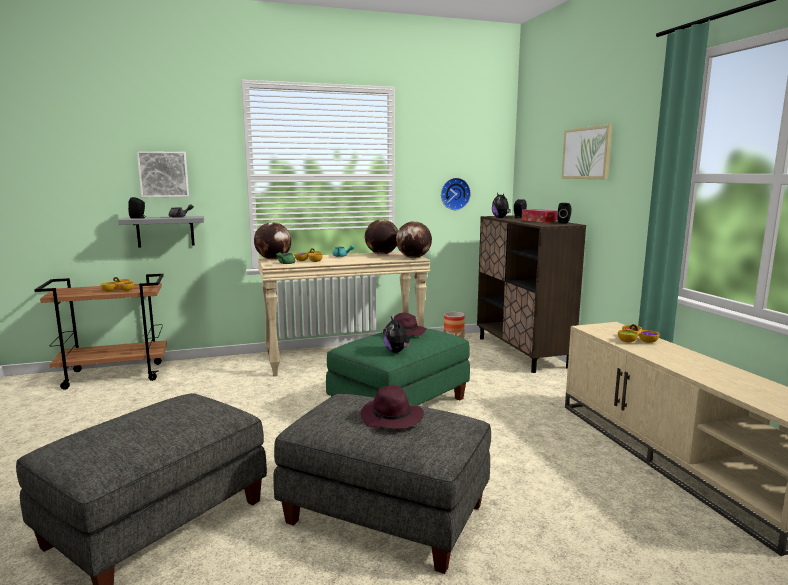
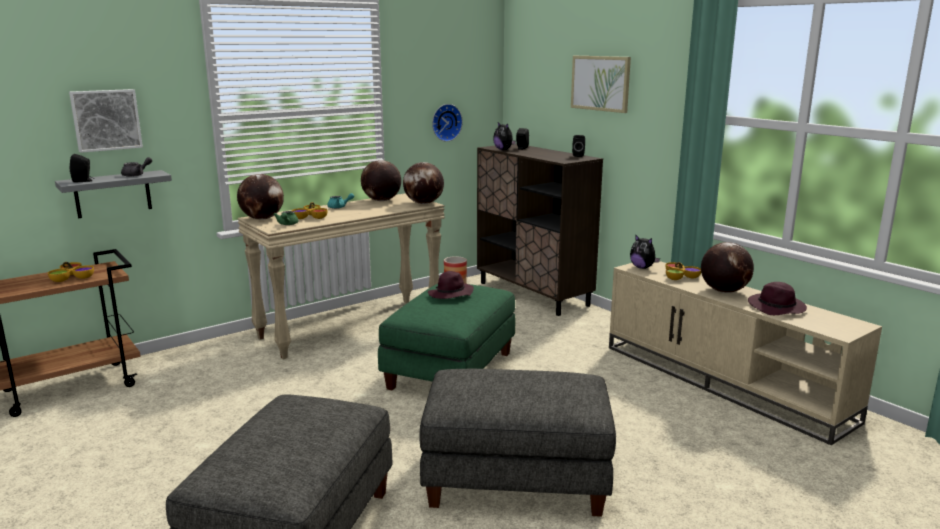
camera: 20 degrees left, 5 degrees up
purple hat [361,385,424,429] -> purple hat moved to [748,282,807,315]
plush toy [383,317,410,353] -> plush toy moved to [630,234,660,269]
tissue box [522,209,557,223] -> none
none -> globe [701,242,754,293]

